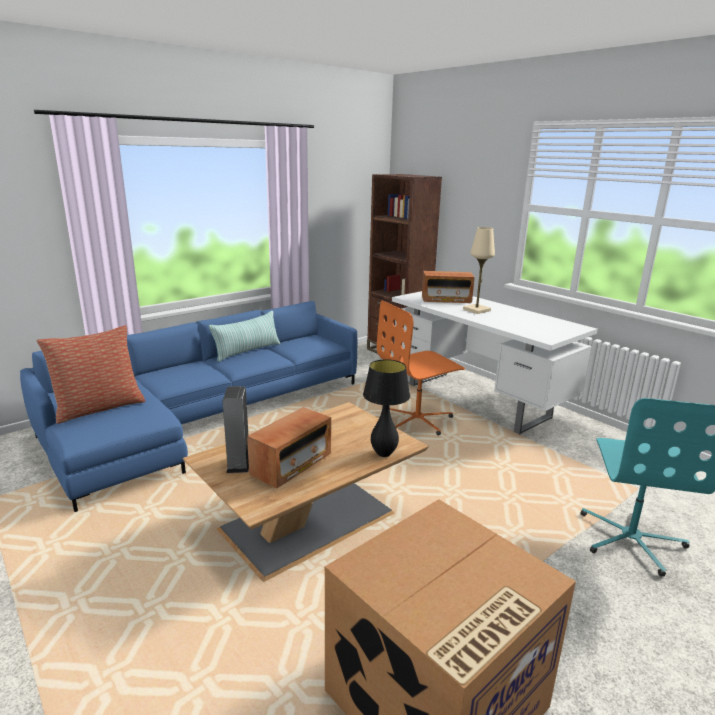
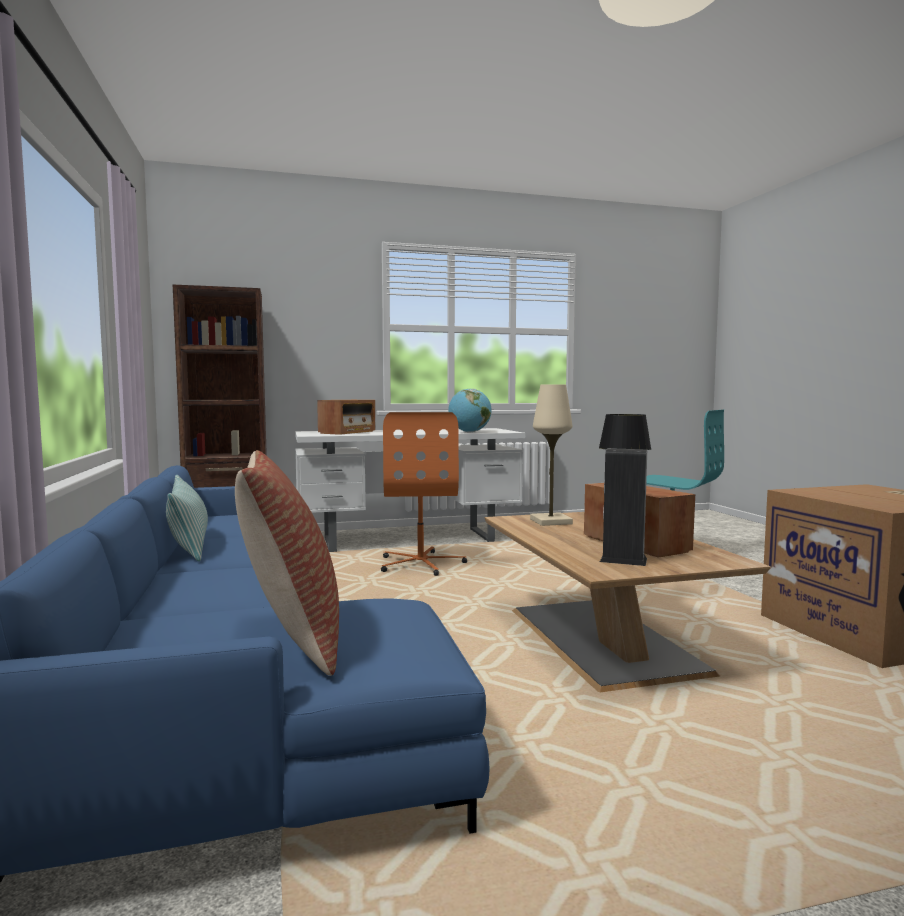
camera: 65 degrees left, 15 degrees down
beige table lamp [463,227,495,314] -> beige table lamp moved to [530,384,573,526]
none -> globe [448,389,491,433]

